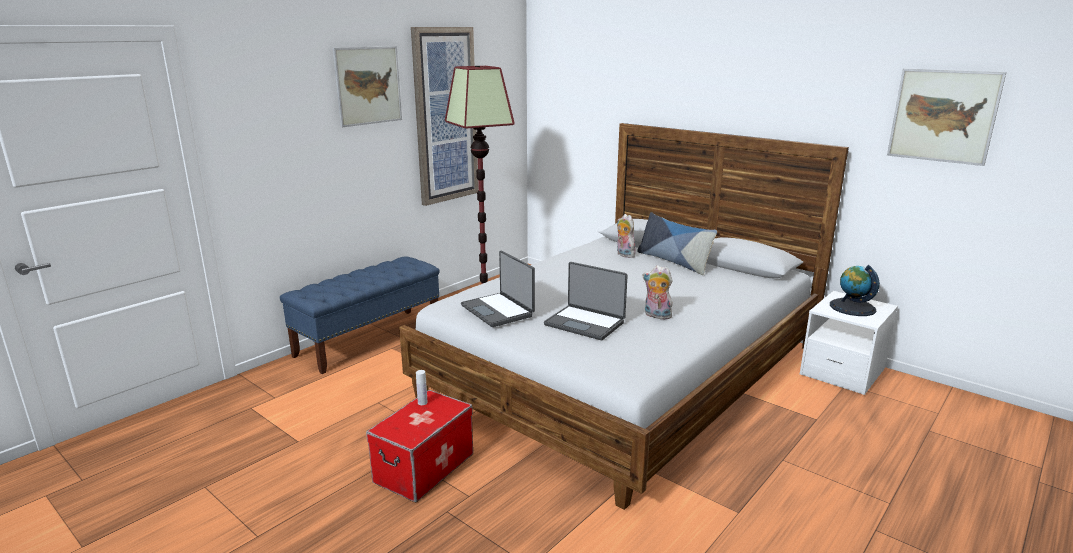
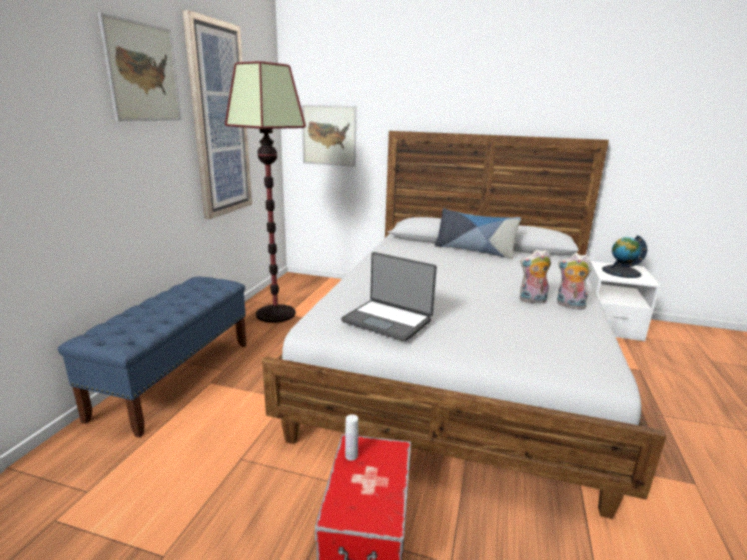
camera: 25 degrees left, 0 degrees up
laptop [544,262,628,340] -> none
plush toy [617,214,636,258] -> plush toy moved to [557,253,592,310]
picture [887,69,1006,166] -> picture moved to [301,105,356,167]

